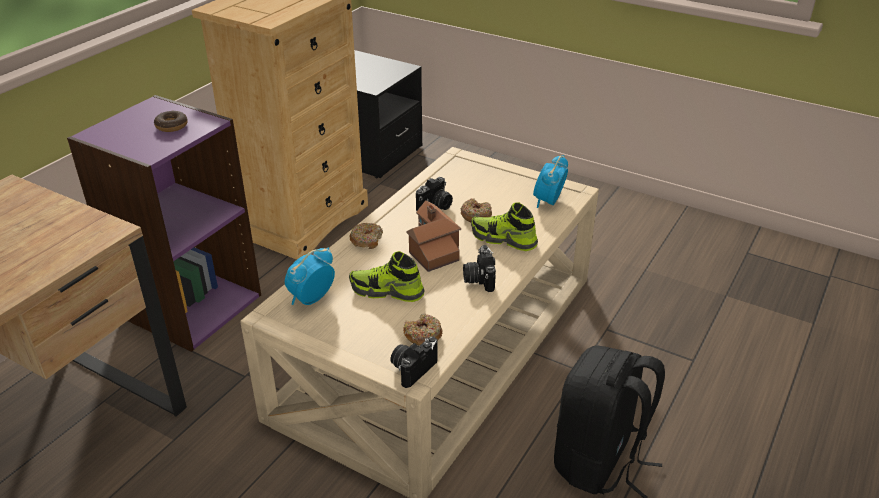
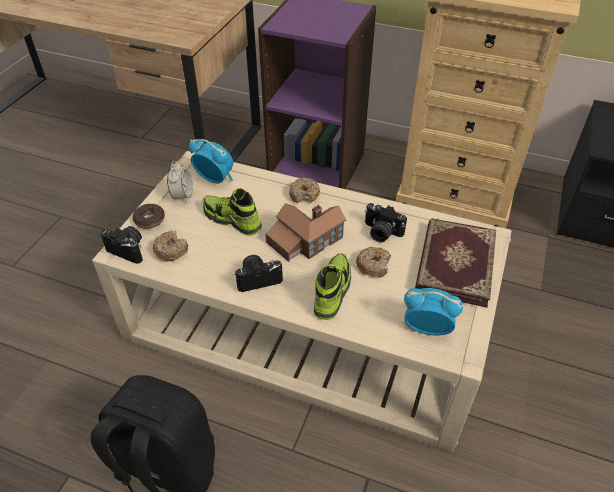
camera: 80 degrees right, 10 degrees up
donut [154,111,188,132] -> donut moved to [133,204,165,229]
shoe [349,251,424,302] -> shoe turned 60 degrees counterclockwise [203,188,262,236]
none -> alarm clock [167,161,193,203]
none -> book [415,218,496,308]

